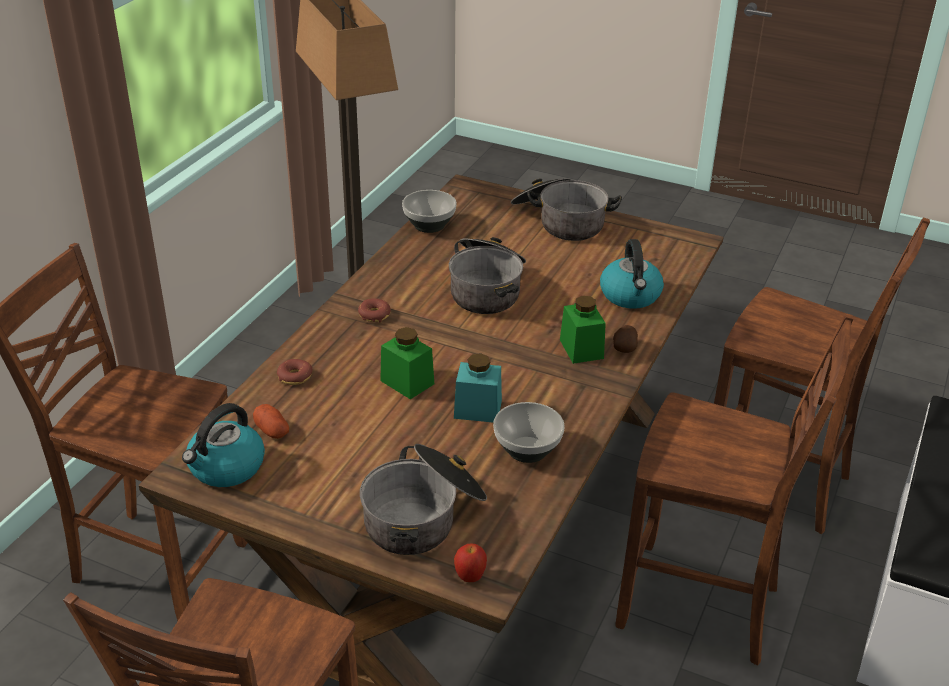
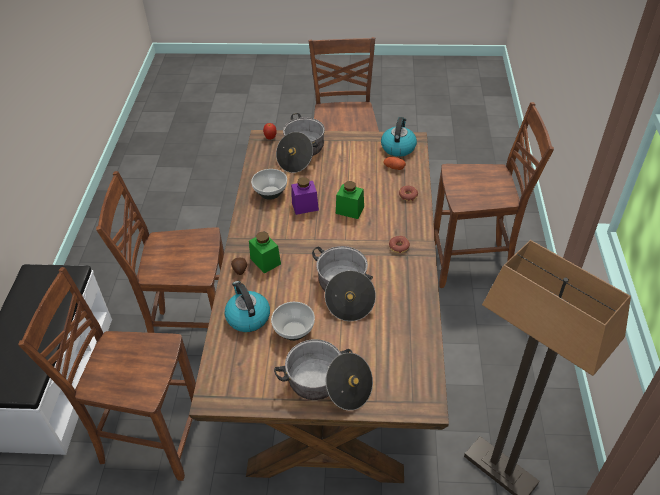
camera: 160 degrees right, 10 degrees up
bowl [402,190,457,233] -> bowl moved to [271,302,315,341]
turquoise jar [454,353,502,422] -> purple jar [291,177,319,215]

